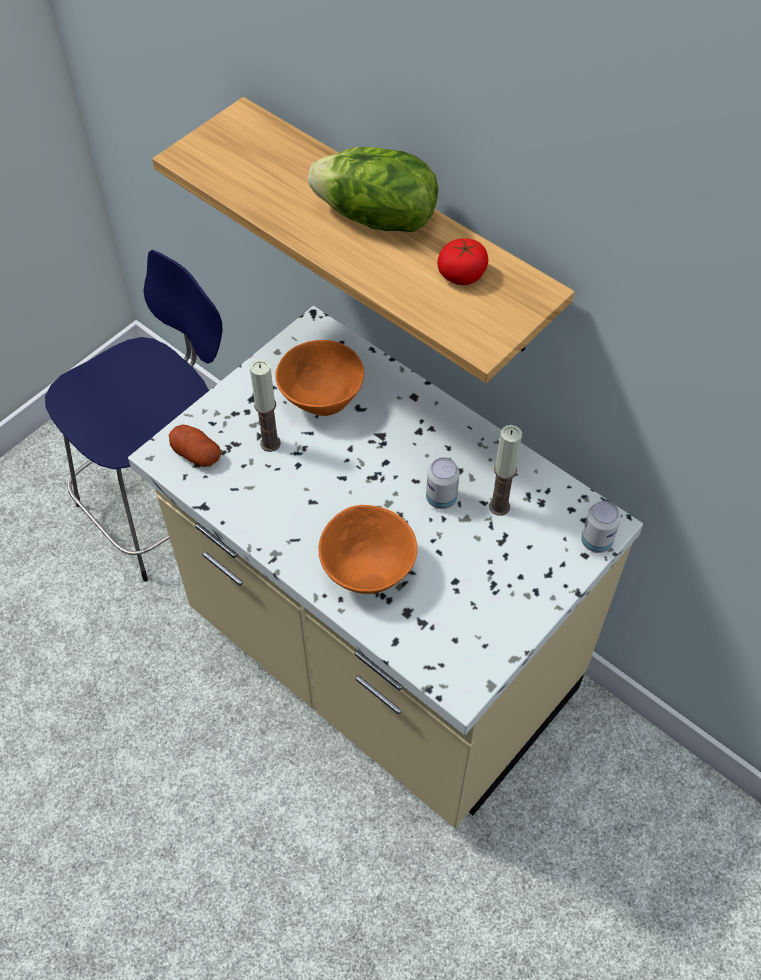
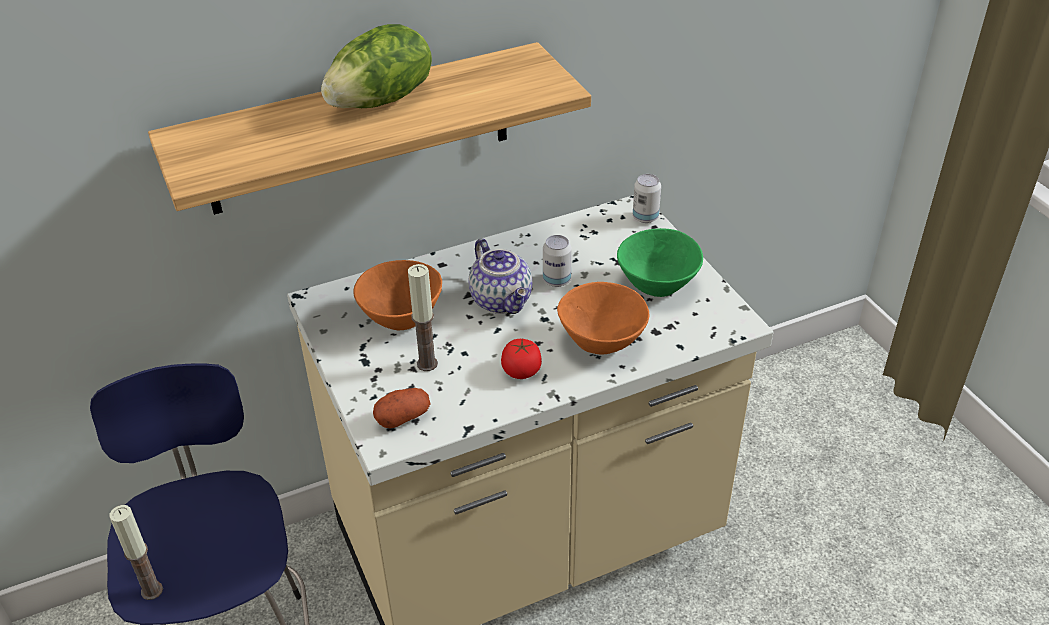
camera: 65 degrees left, 15 degrees down
tomato [437,238,488,285] -> tomato moved to [501,339,542,379]
candle [489,425,522,516] -> candle moved to [110,505,163,600]
none -> teapot [469,238,532,314]
none -> green bowl [617,228,703,297]

